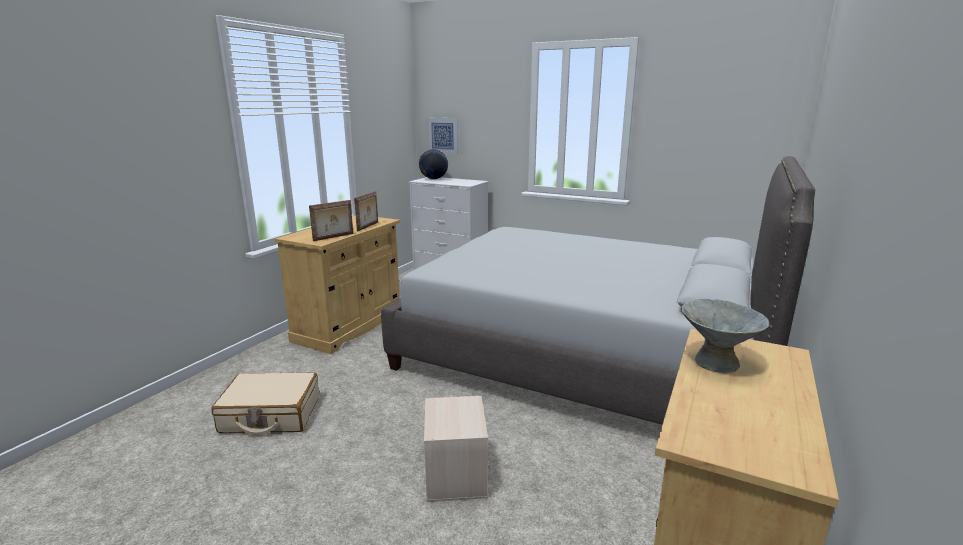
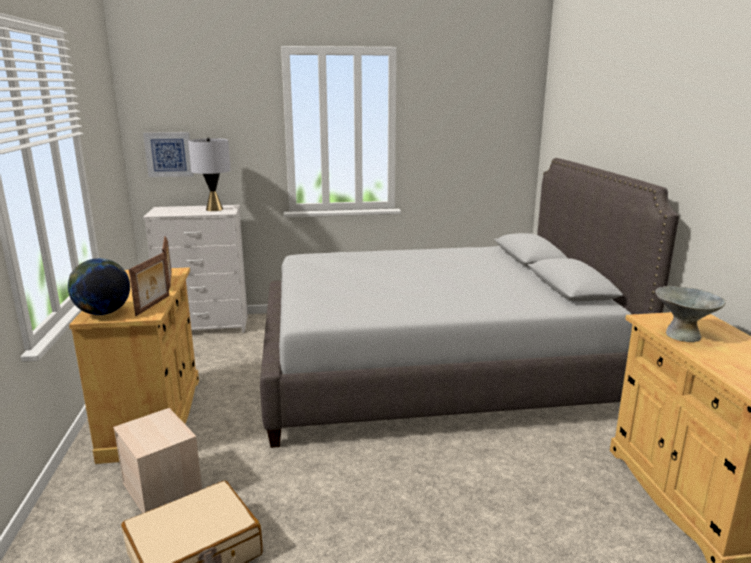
camera: 35 degrees left, 0 degrees up
globe [419,149,448,179] -> globe moved to [68,258,130,315]
beige storage box [424,396,488,502] -> beige storage box moved to [113,408,202,513]
none -> grey table lamp [188,138,231,211]

